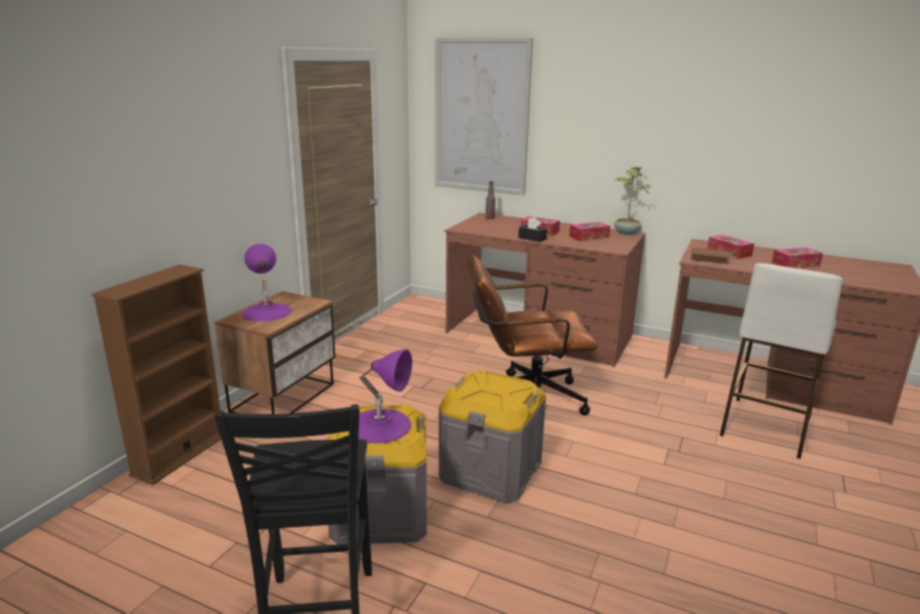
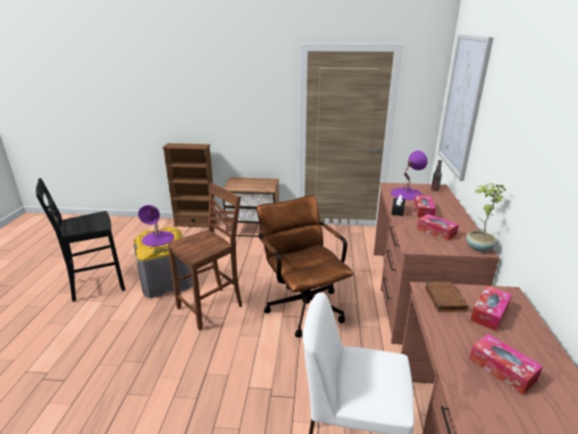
camera: 70 degrees right, 5 degrees up
purple table lamp [242,244,292,321] -> purple table lamp moved to [391,151,428,200]
grey storage box [438,370,546,503] -> brown chair [168,183,242,330]

